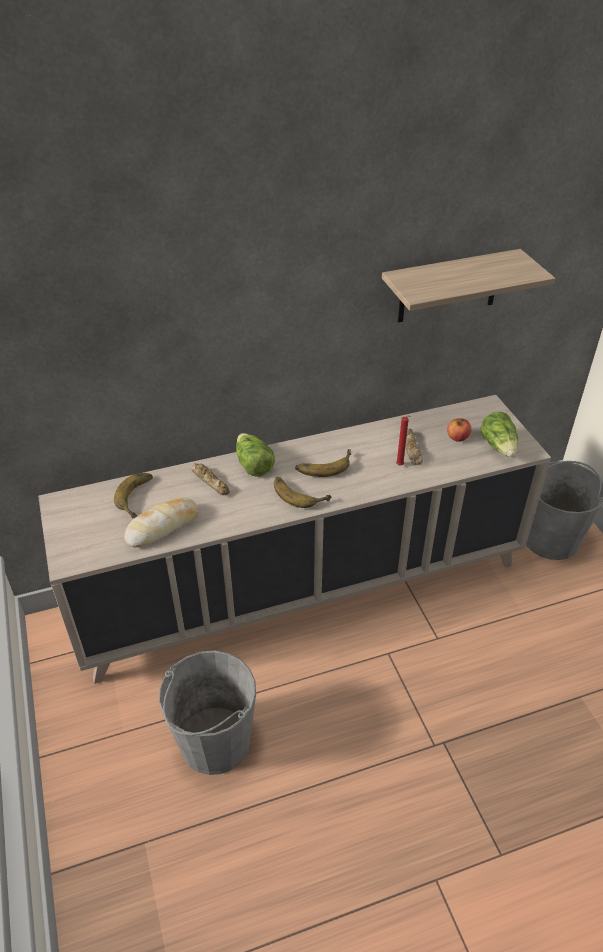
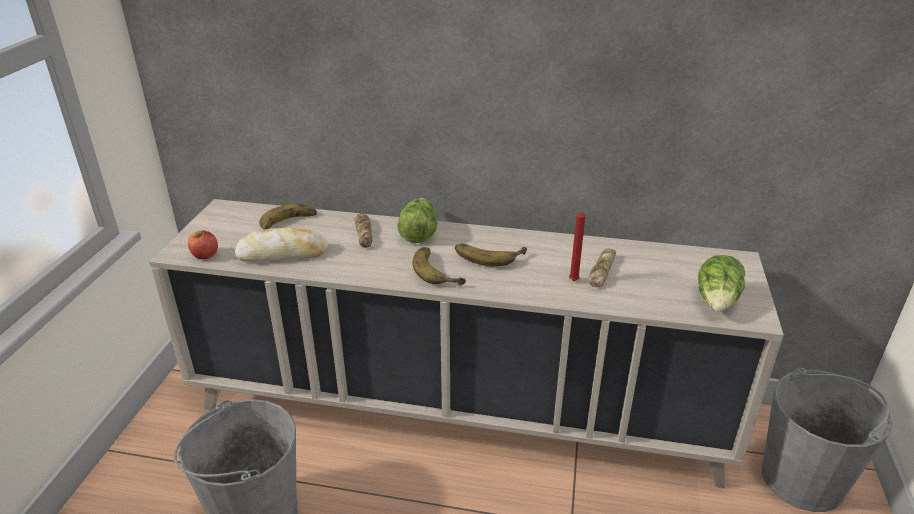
camera: 30 degrees right, 10 degrees down
shelf [382,249,555,322] -> none
apple [447,418,471,442] -> apple moved to [188,230,218,259]

